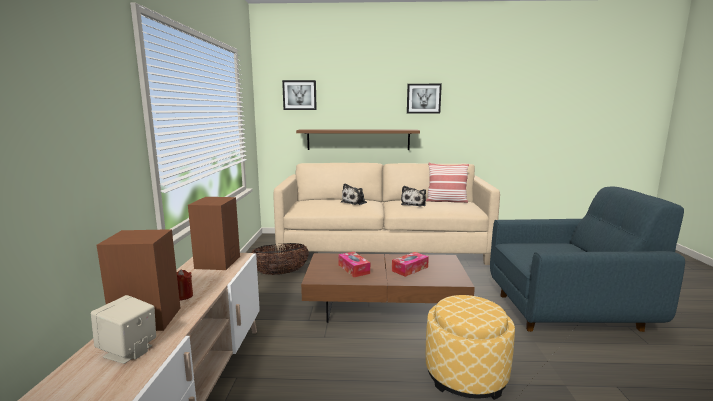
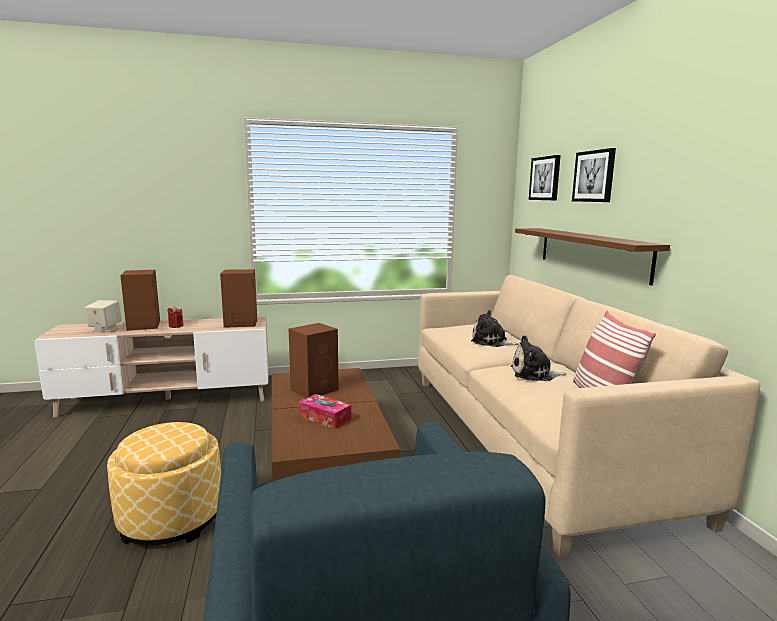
camera: 75 degrees right, 0 degrees up
basket [251,243,309,275] -> none
tissue box [338,252,370,277] -> brown speaker [289,323,339,398]
picture [407,84,442,114] -> picture moved to [572,148,616,202]

